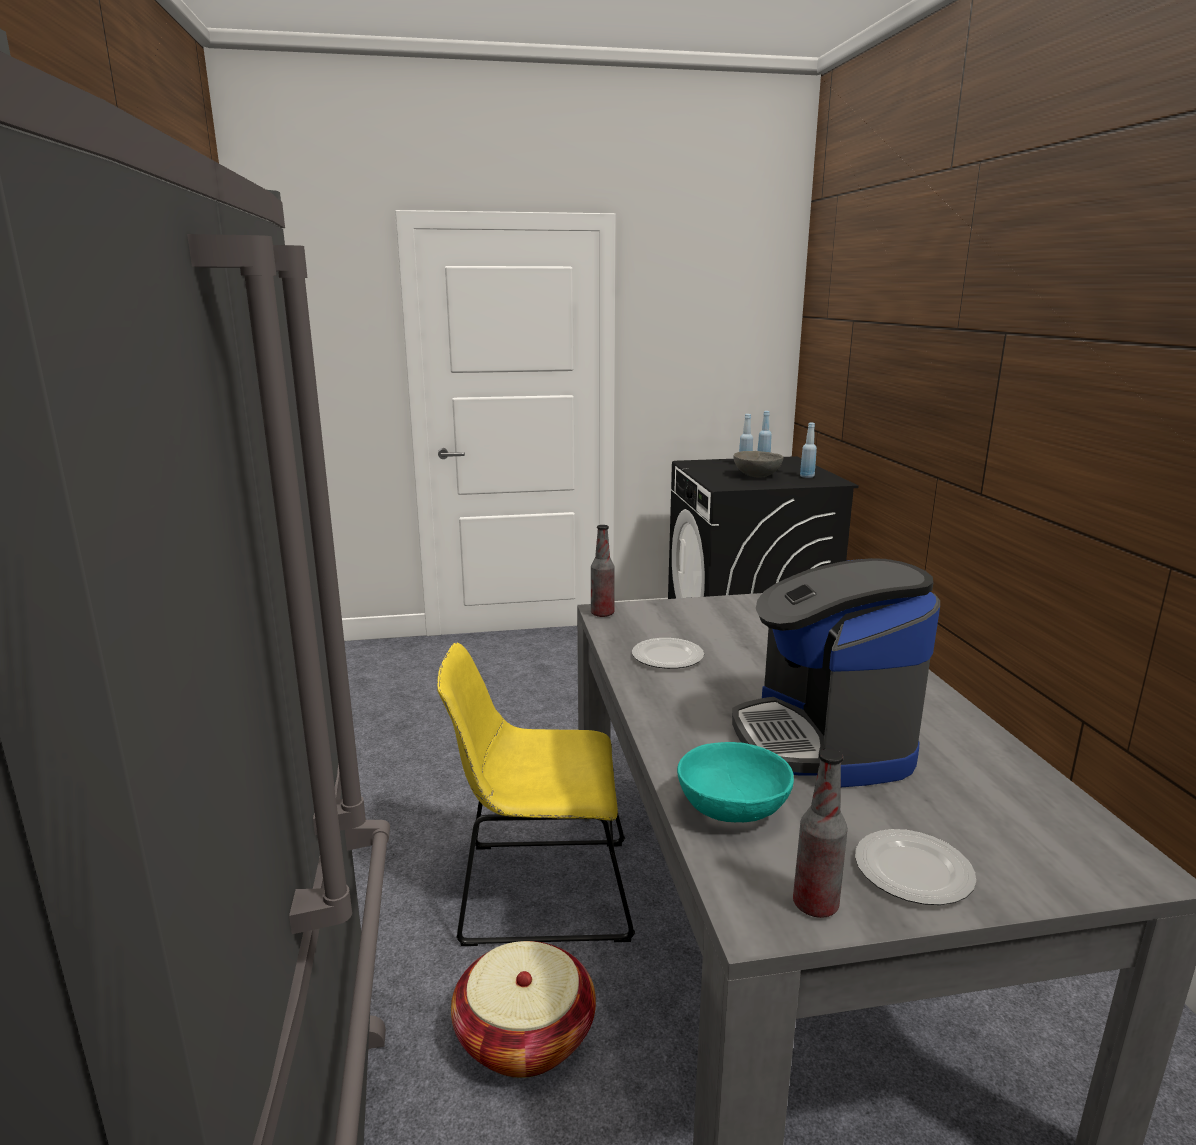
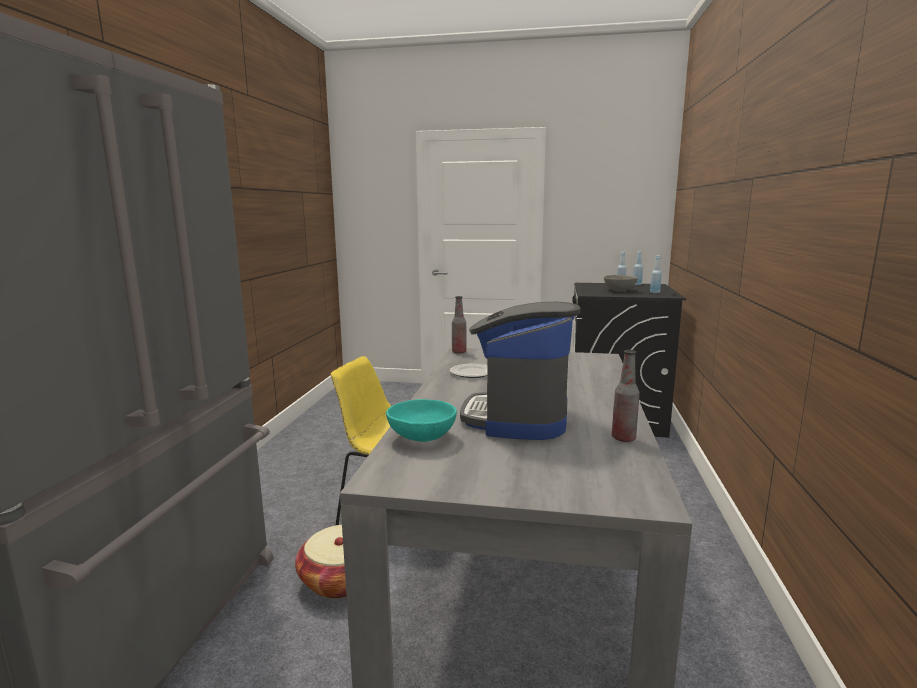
camera: 20 degrees right, 5 degrees down
bottle [793,749,848,918] -> bottle moved to [612,350,640,442]
plate [855,829,976,905] -> none

